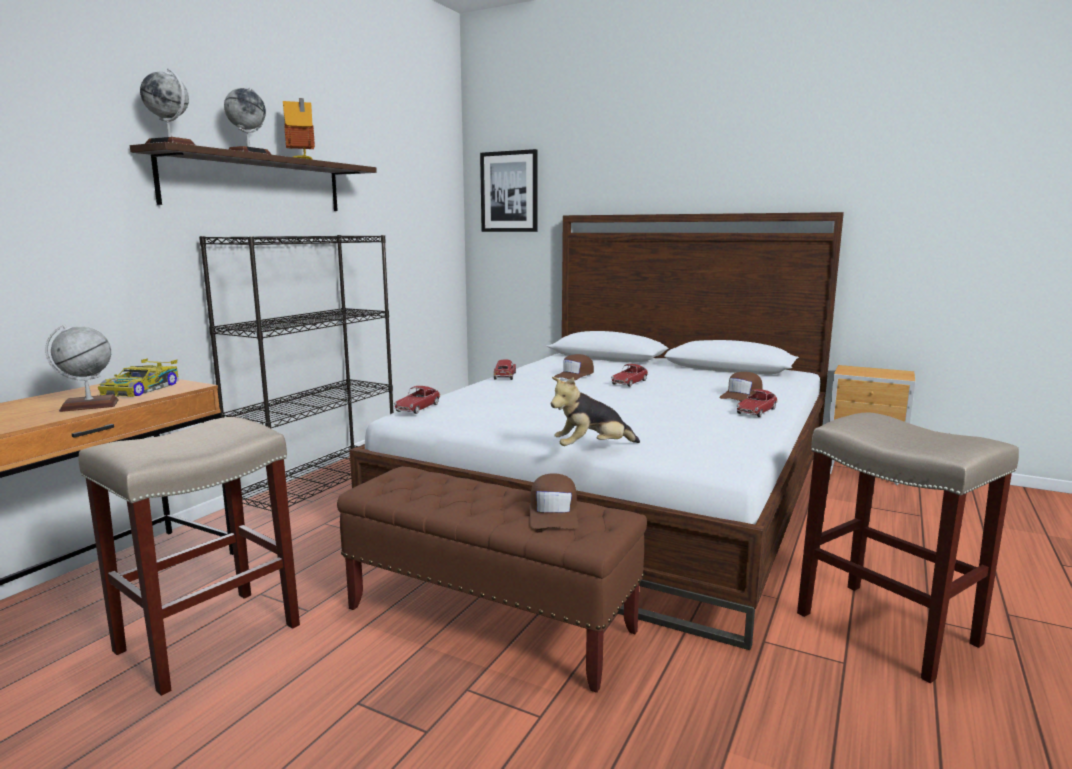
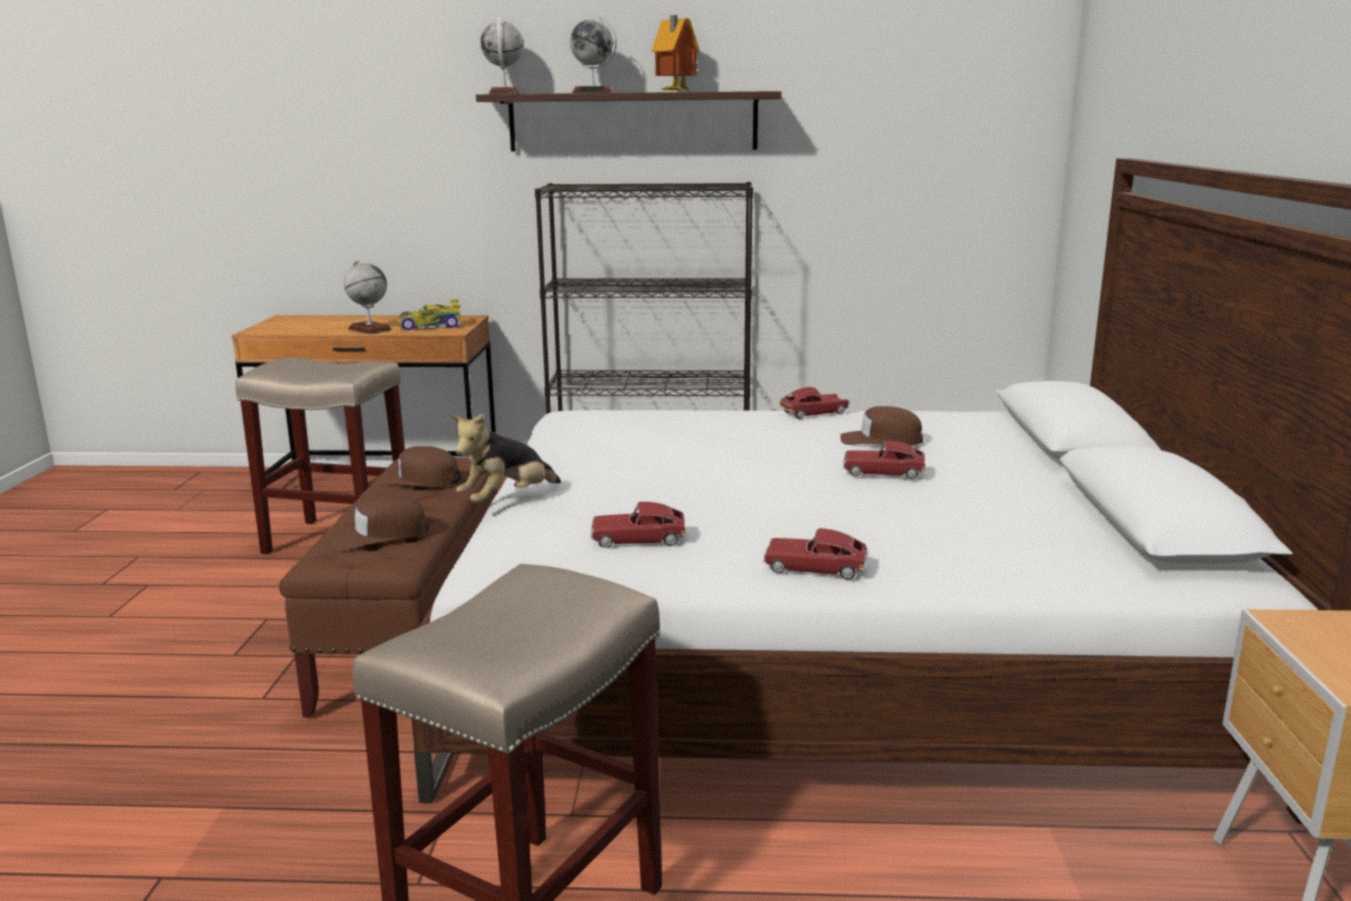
camera: 65 degrees right, 5 degrees up
toy car [394,386,440,414] -> toy car moved to [591,502,687,548]
picture [480,149,538,232] -> none
plush toy [551,377,640,446] -> plush toy turned 90 degrees counterclockwise [451,413,561,503]
brown cap [719,372,763,401] -> brown cap moved to [377,446,461,487]

